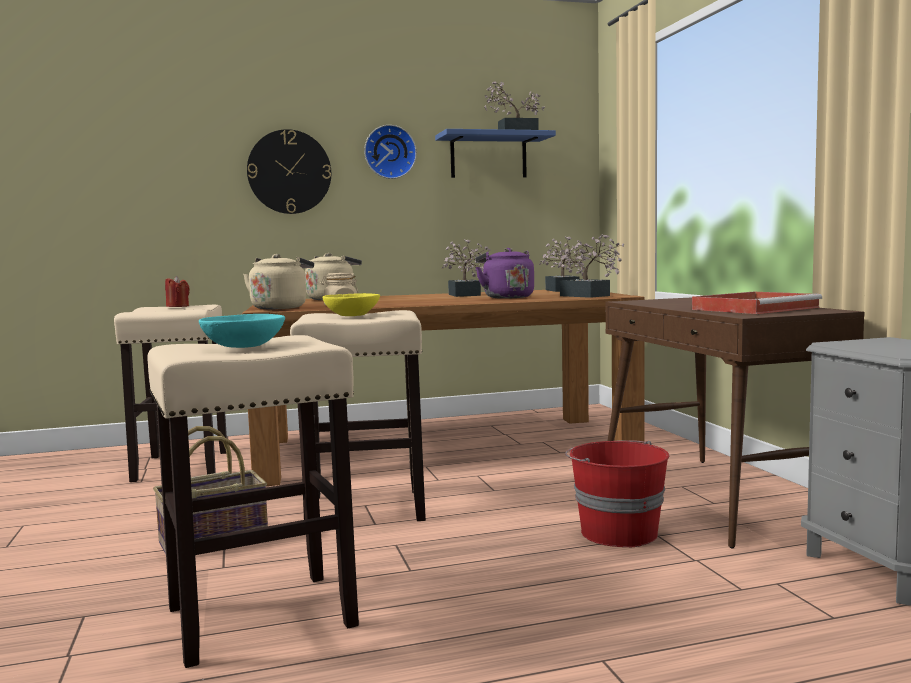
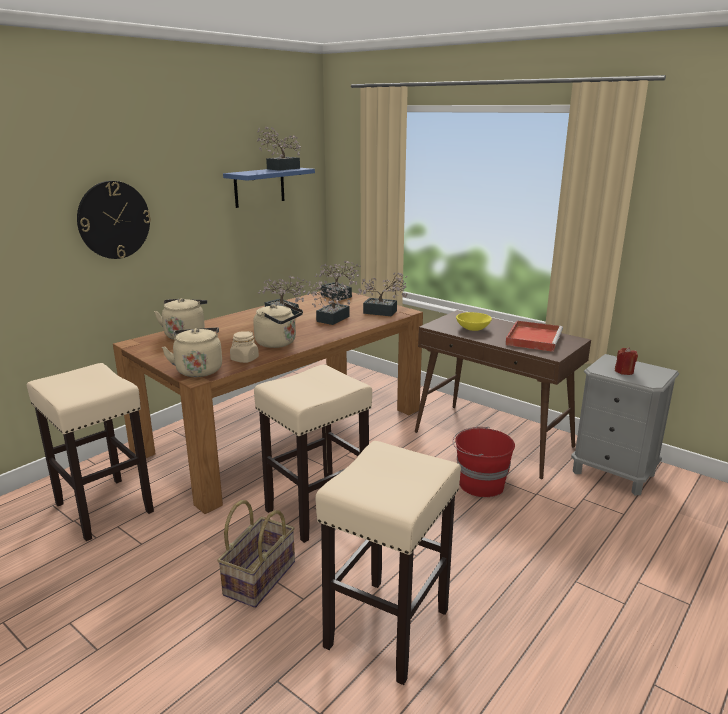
camera: 35 degrees left, 15 degrees up
red candle [165,276,190,307] -> red candle moved to [615,347,638,375]
turquoise bowl [199,314,285,348] -> none
yellow bowl [322,293,380,316] -> yellow bowl moved to [456,312,492,331]
wall clock [364,125,417,179] -> none
purple kettle [476,248,534,299] -> potted plant [307,281,350,325]
none -> beige kettle [253,303,303,348]

